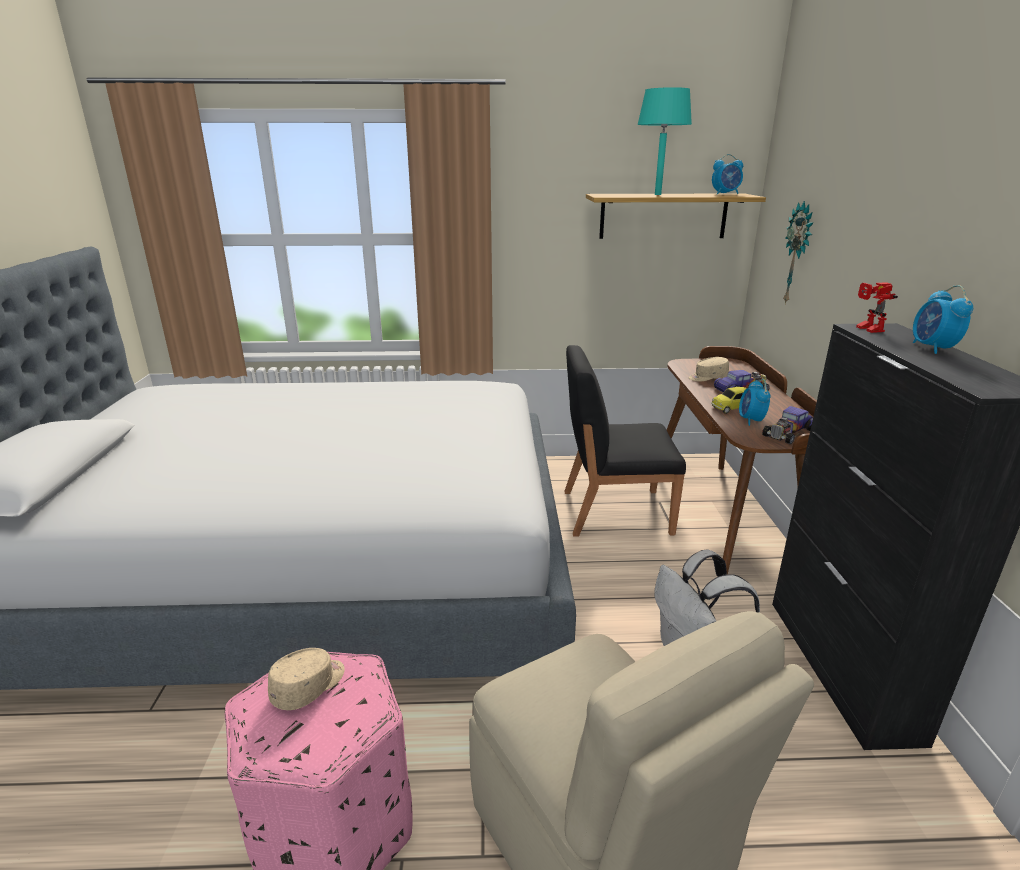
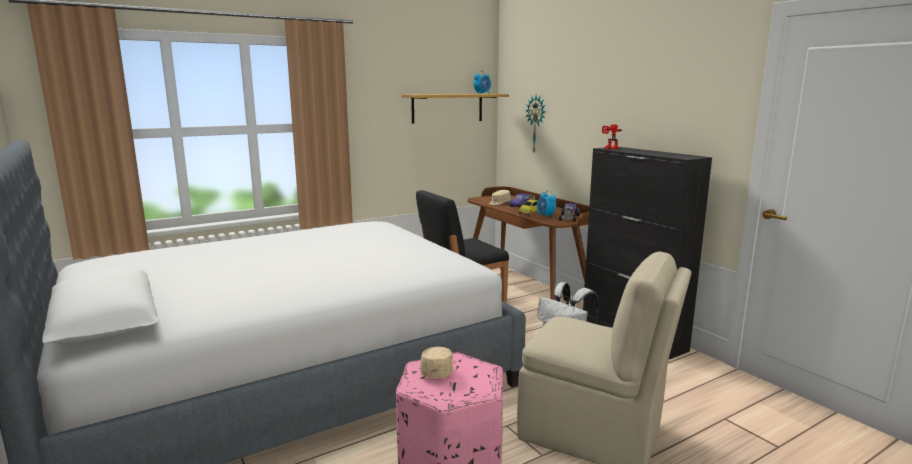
camera: 30 degrees left, 10 degrees down
turquoise table lamp [637,87,692,195] -> none
alarm clock [913,285,973,354] -> none

